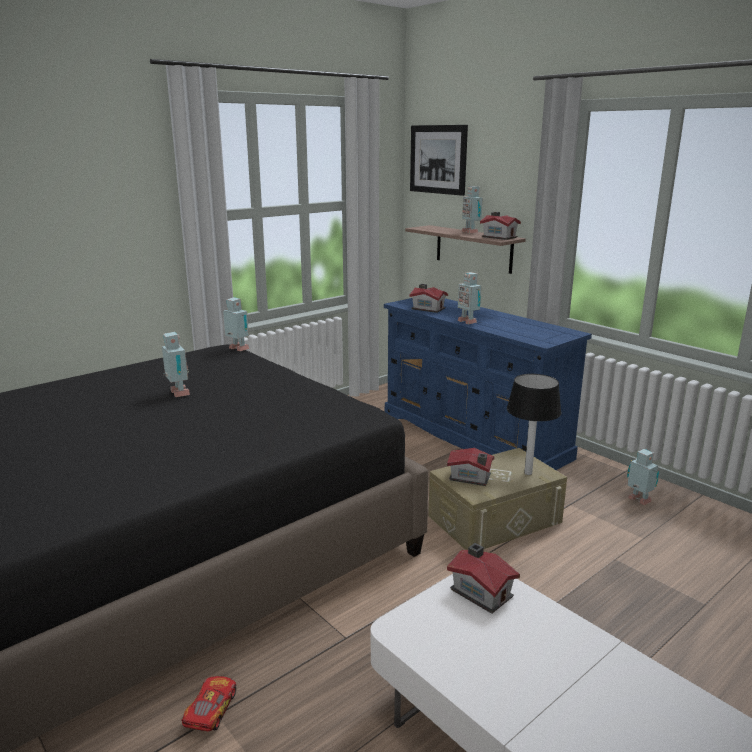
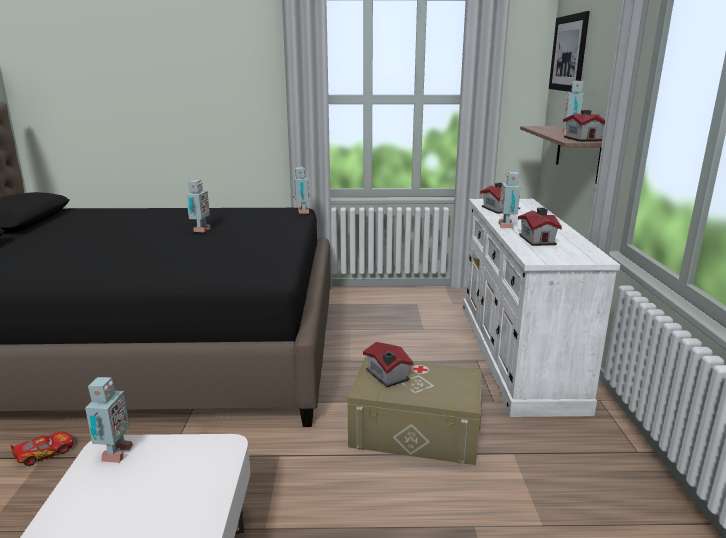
camera: 40 degrees right, 0 degrees up
blue dresser [384,298,592,470] -> white dresser [463,199,620,417]
toy house [447,543,520,614] -> toy house moved to [518,208,562,246]
table lamp [507,374,562,475] -> none
toy robot [627,449,659,505] -> toy robot moved to [85,377,133,463]

